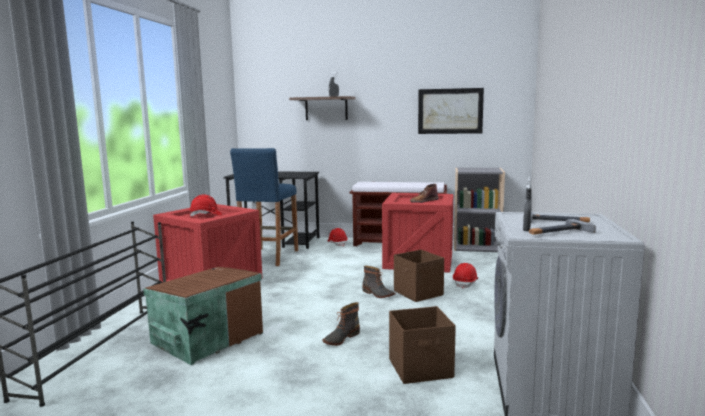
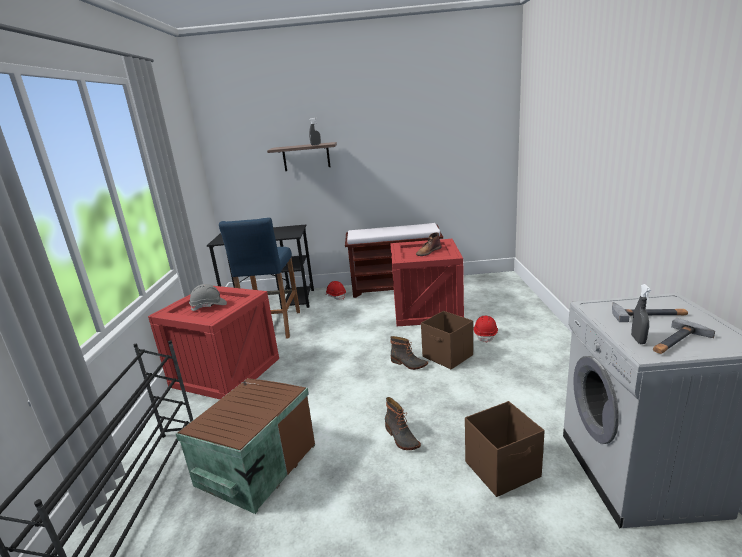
camera: 10 degrees left, 10 degrees up
red hard hat [189,194,222,216] -> grey hard hat [189,284,227,311]
boot [322,302,360,346] -> boot turned 60 degrees counterclockwise [385,397,421,450]
picture [418,88,484,134] -> none
grey bookcase [454,168,505,252] -> none

